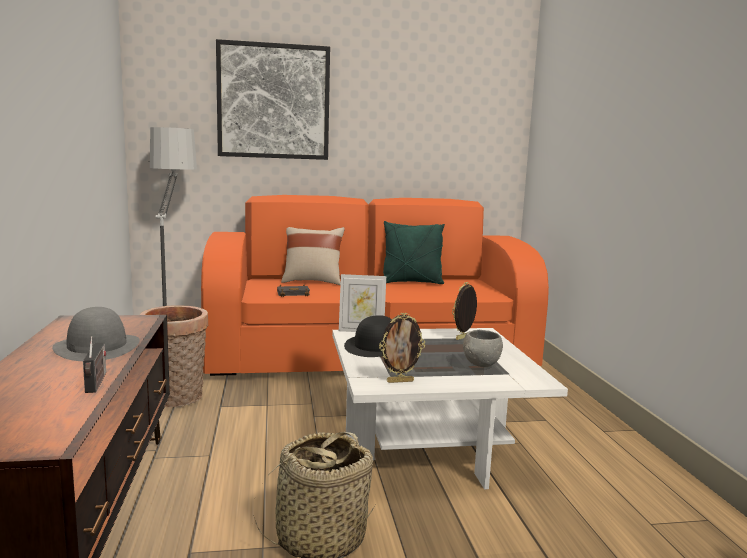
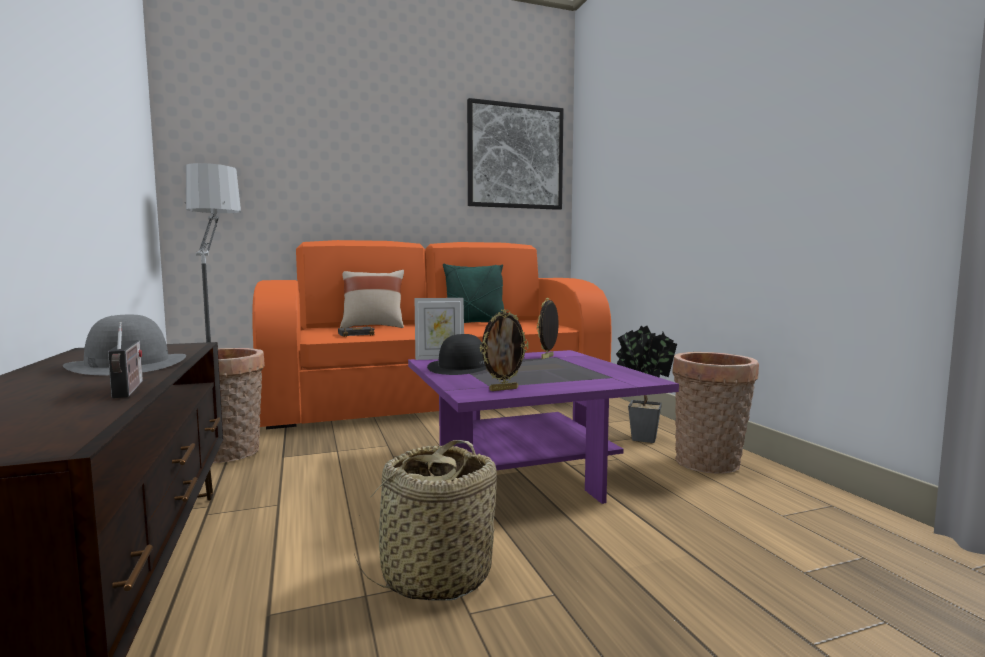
camera: 10 degrees left, 5 degrees down
picture [216,39,330,160] -> picture moved to [467,98,564,210]
white coffee table [332,328,568,490] -> purple coffee table [408,350,679,504]
grey bowl [463,330,503,367] -> none
none -> potted plant [616,325,677,443]
none -> basket [673,352,759,474]

